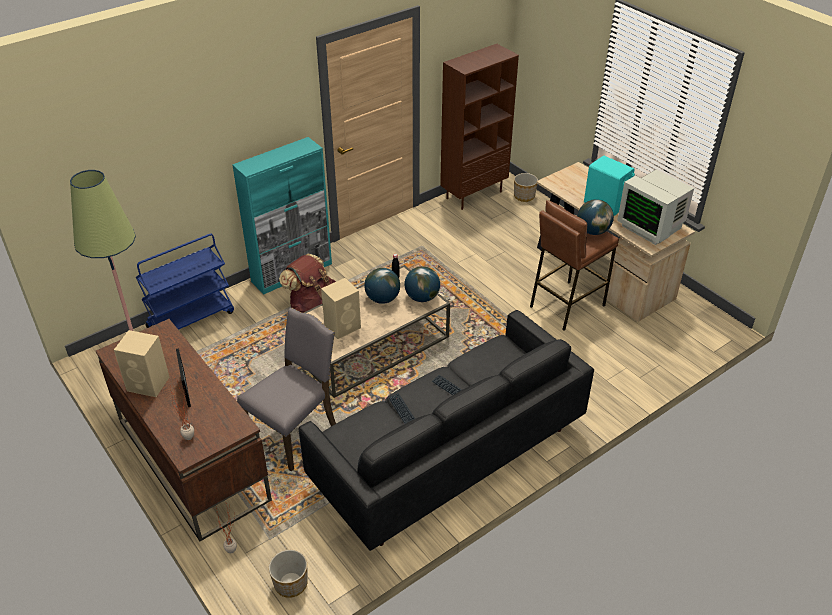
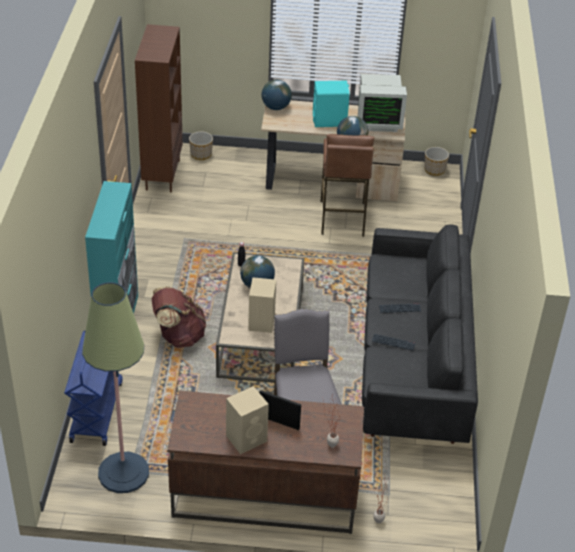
camera: 50 degrees left, 0 degrees up
planter [269,550,308,598] -> planter moved to [424,147,449,176]
globe [404,266,440,302] -> globe moved to [262,80,292,110]

